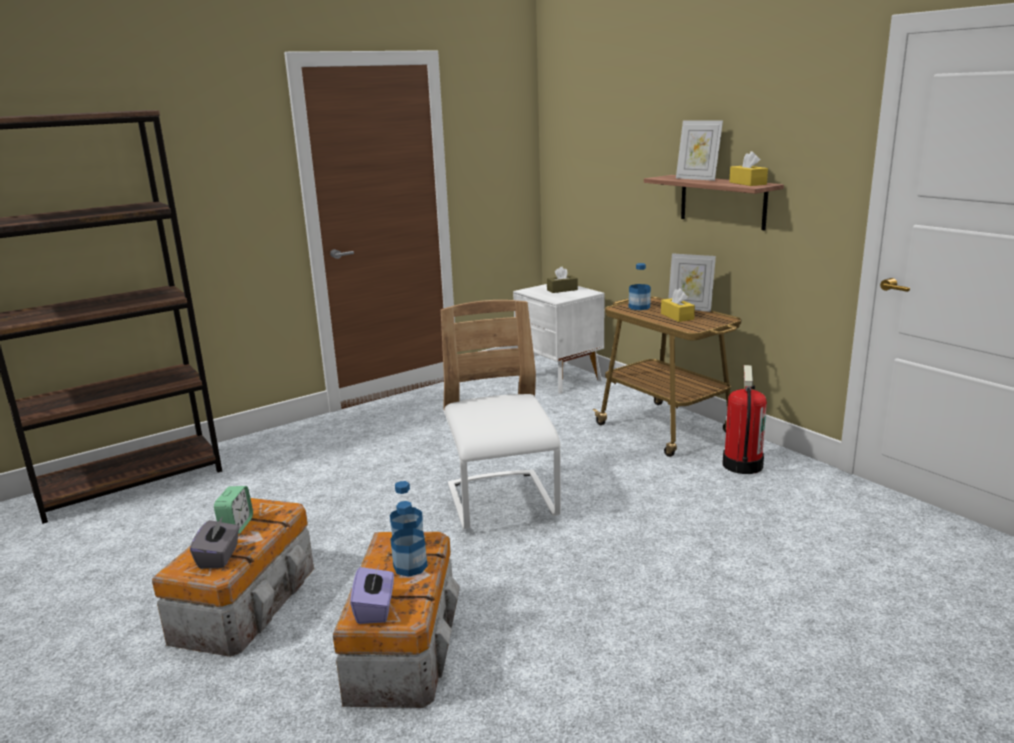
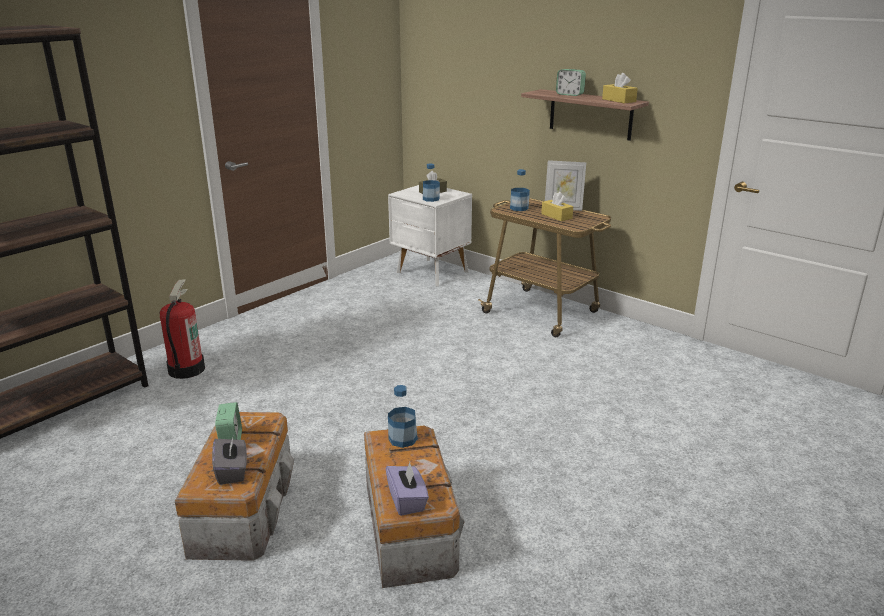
camera: 15 degrees left, 5 degrees up
bottle [390,501,428,577] -> bottle moved to [423,163,440,202]
white chair [441,300,561,529] -> none
picture frame [676,120,723,181] -> alarm clock [556,69,586,96]
fire extinguisher [723,365,767,474] -> fire extinguisher moved to [160,280,205,379]

